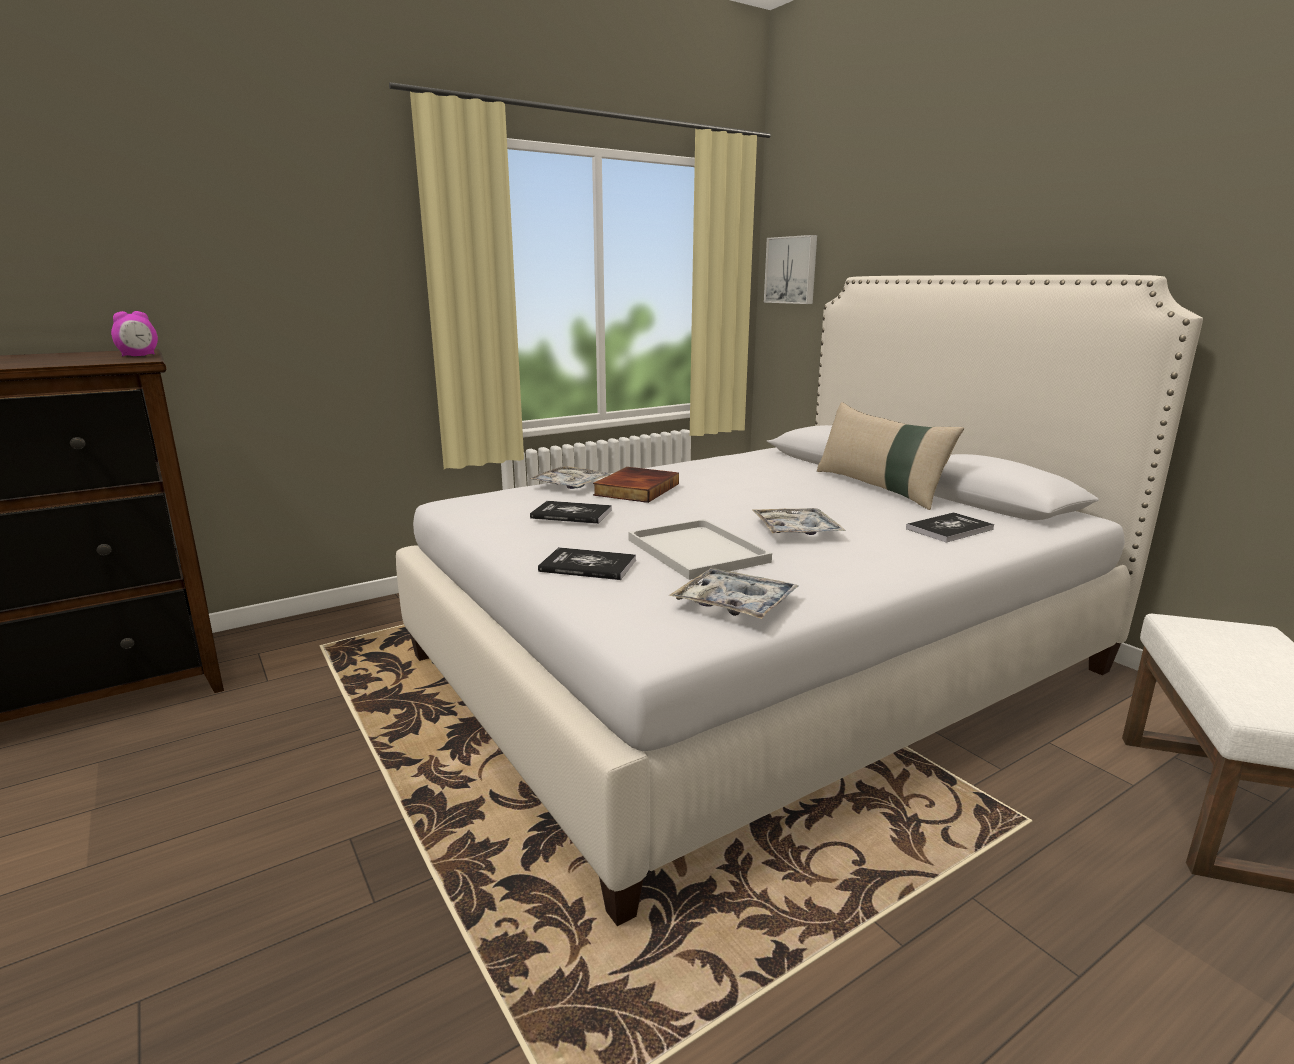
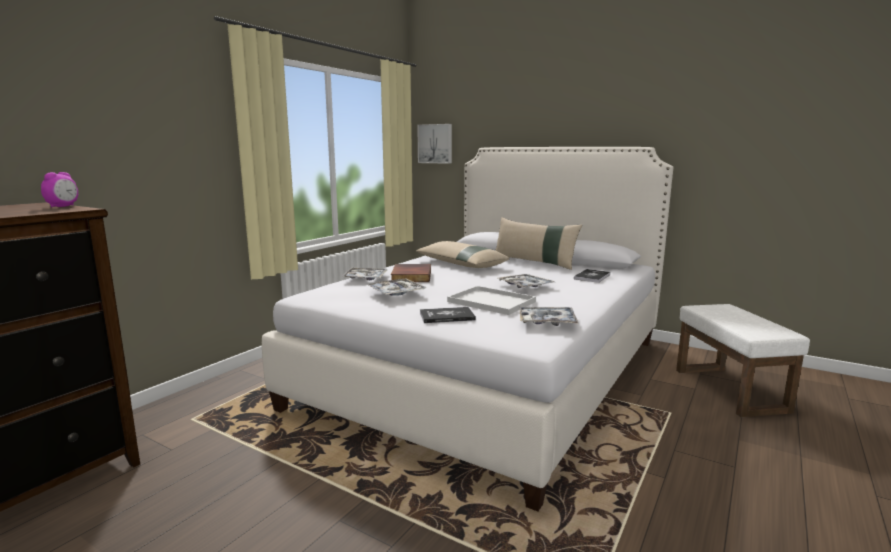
camera: 25 degrees left, 5 degrees down
book [530,501,612,524] -> tray [367,279,427,296]
none -> beige pillow [416,241,510,268]

